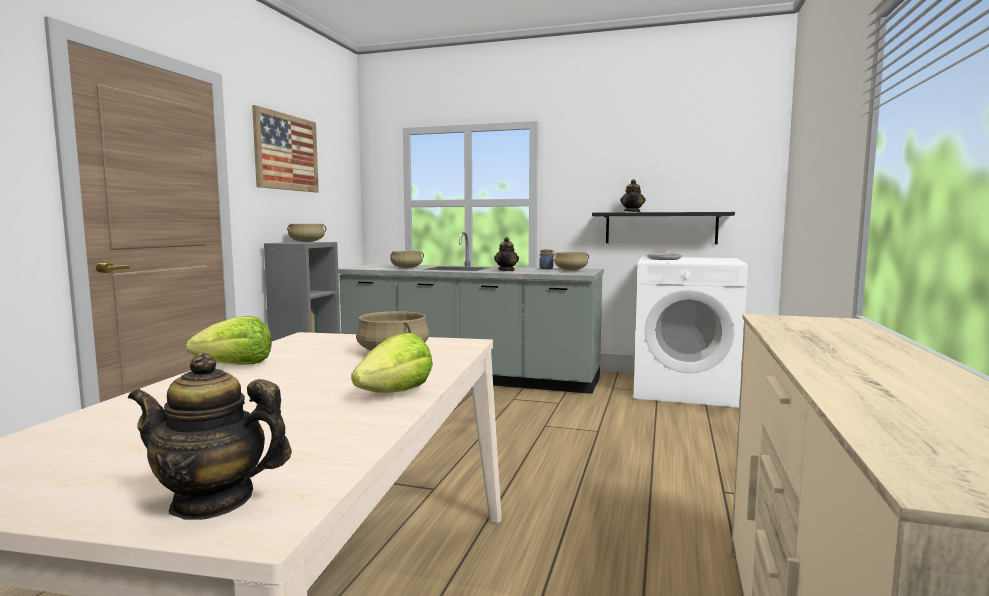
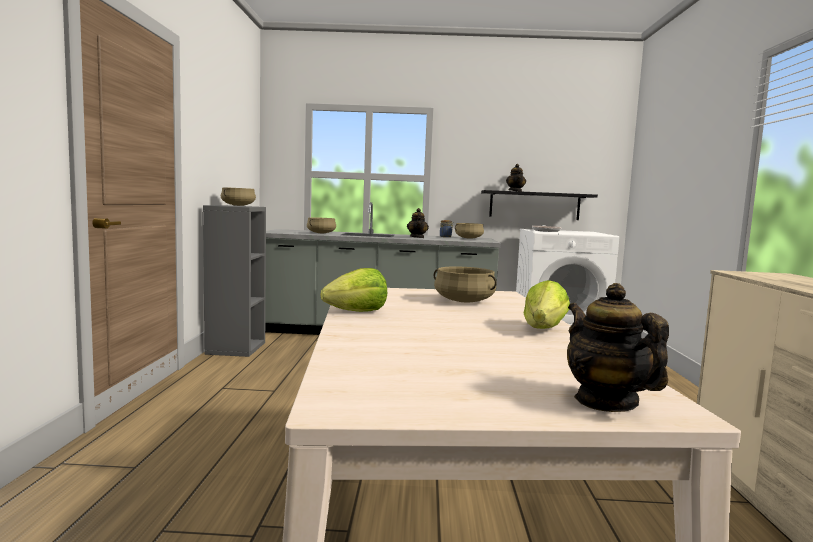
camera: 15 degrees left, 0 degrees up
teapot [128,352,292,520] -> teapot turned 75 degrees clockwise [567,283,669,412]
picture [252,105,319,192] -> none

